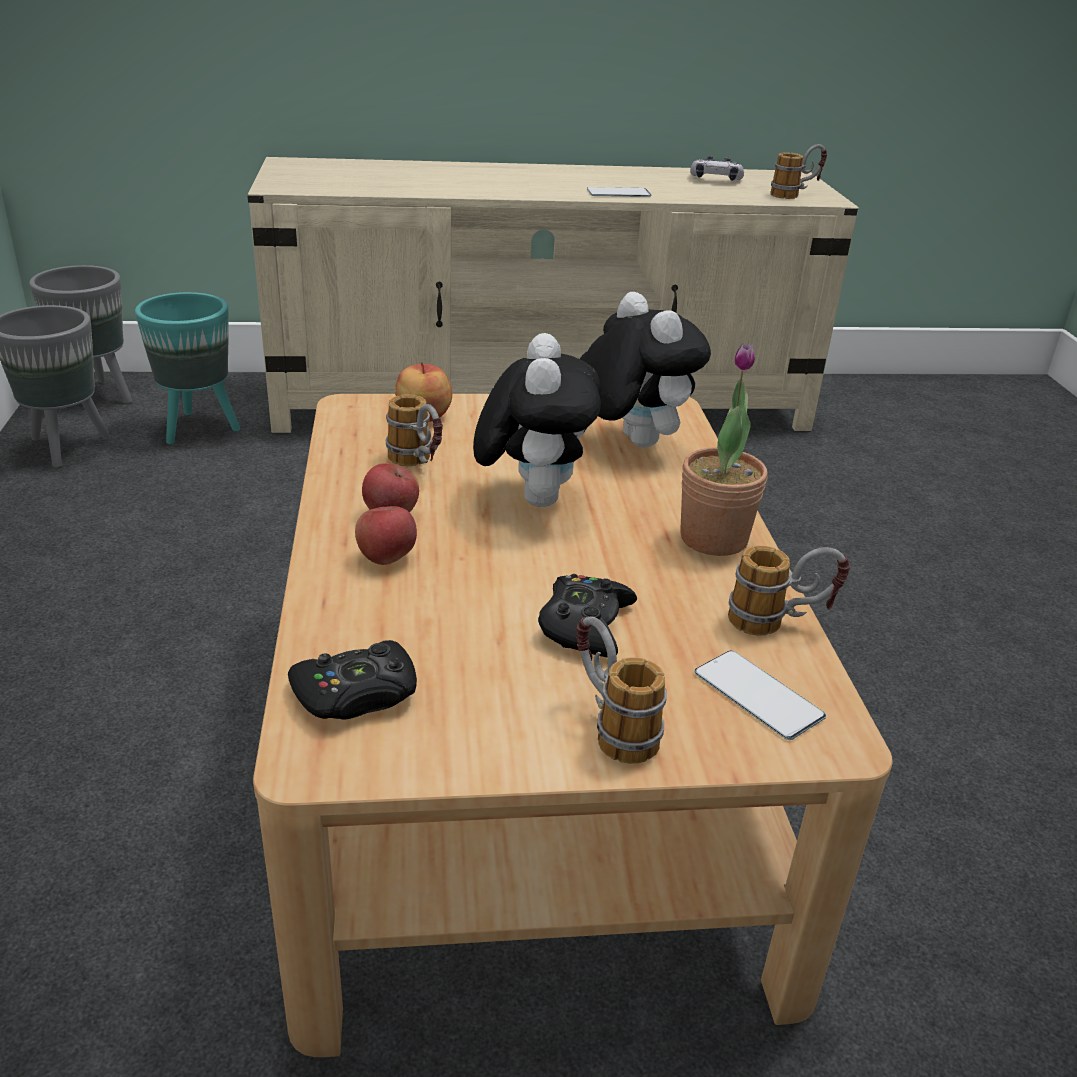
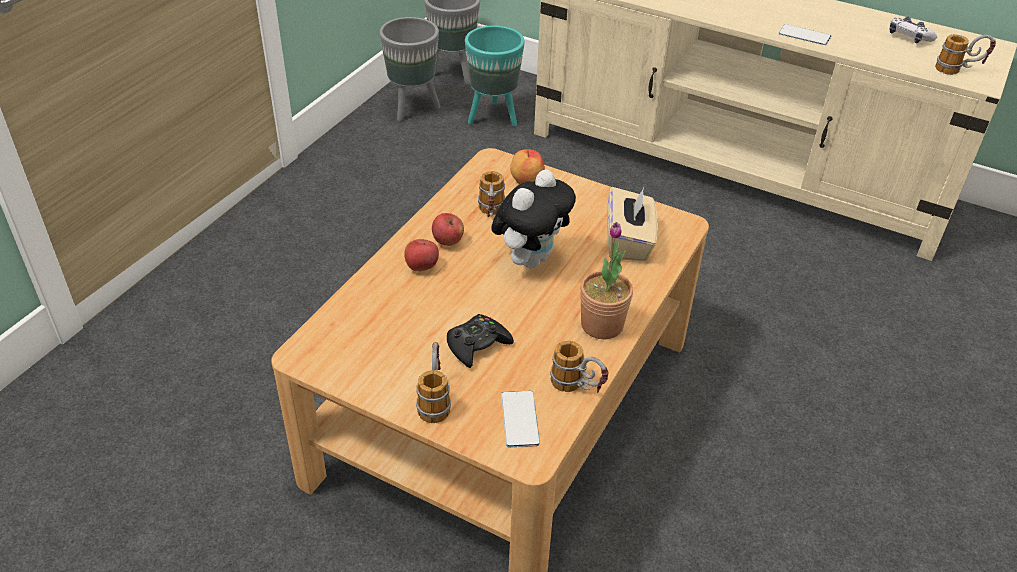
camera: 35 degrees right, 10 degrees up
black game controller [288,640,417,719] -> none
plush toy [580,292,711,447] -> beige tissue box [607,187,658,261]

